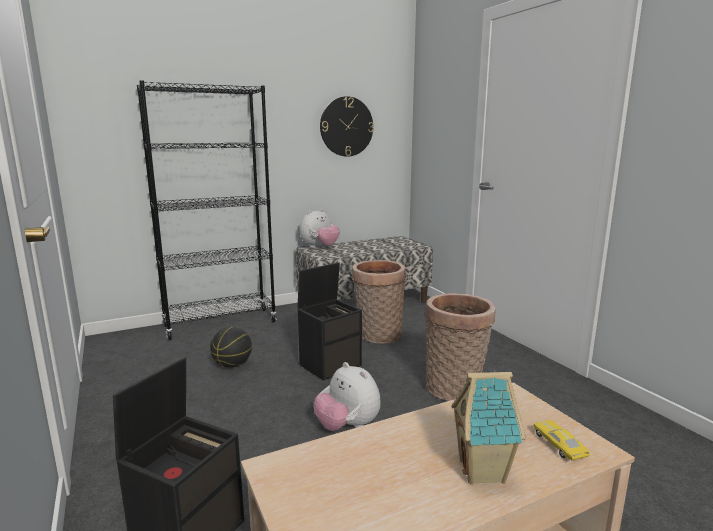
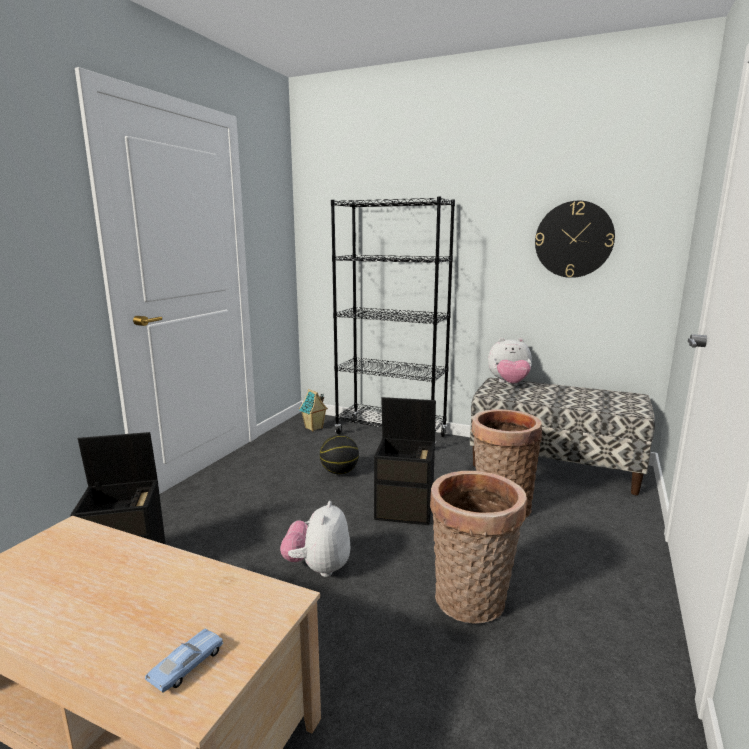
camera: 50 degrees right, 0 degrees up
toy house [451,369,526,485] -> toy house moved to [299,389,328,431]
yellow toy car [534,420,590,460] -> blue toy car [145,629,223,693]

